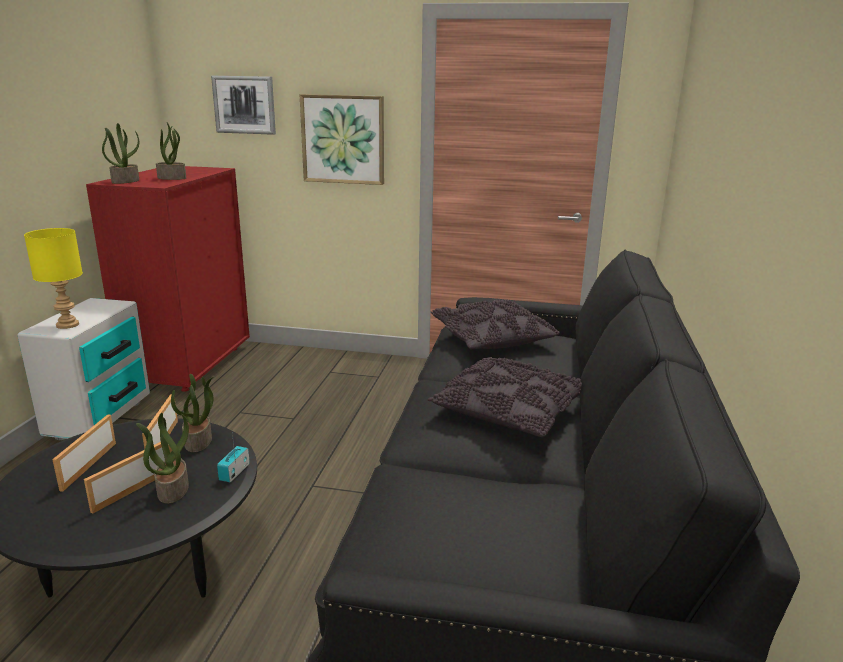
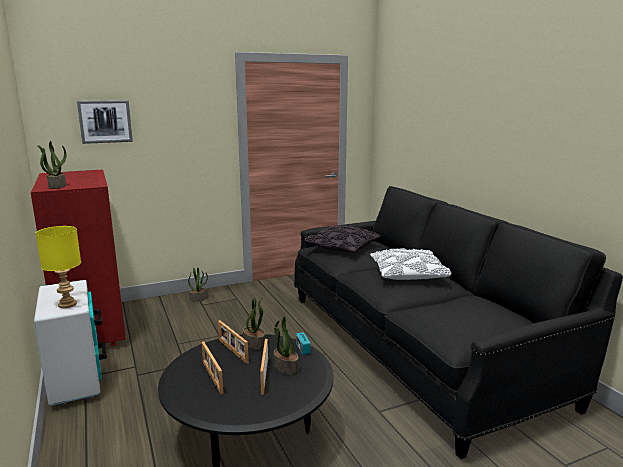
camera: 35 degrees left, 5 degrees down
potted plant [156,122,186,180] -> potted plant moved to [188,267,208,301]
picture [300,94,384,185] -> none
black pillow [428,357,582,437] -> white pillow [370,248,451,280]

